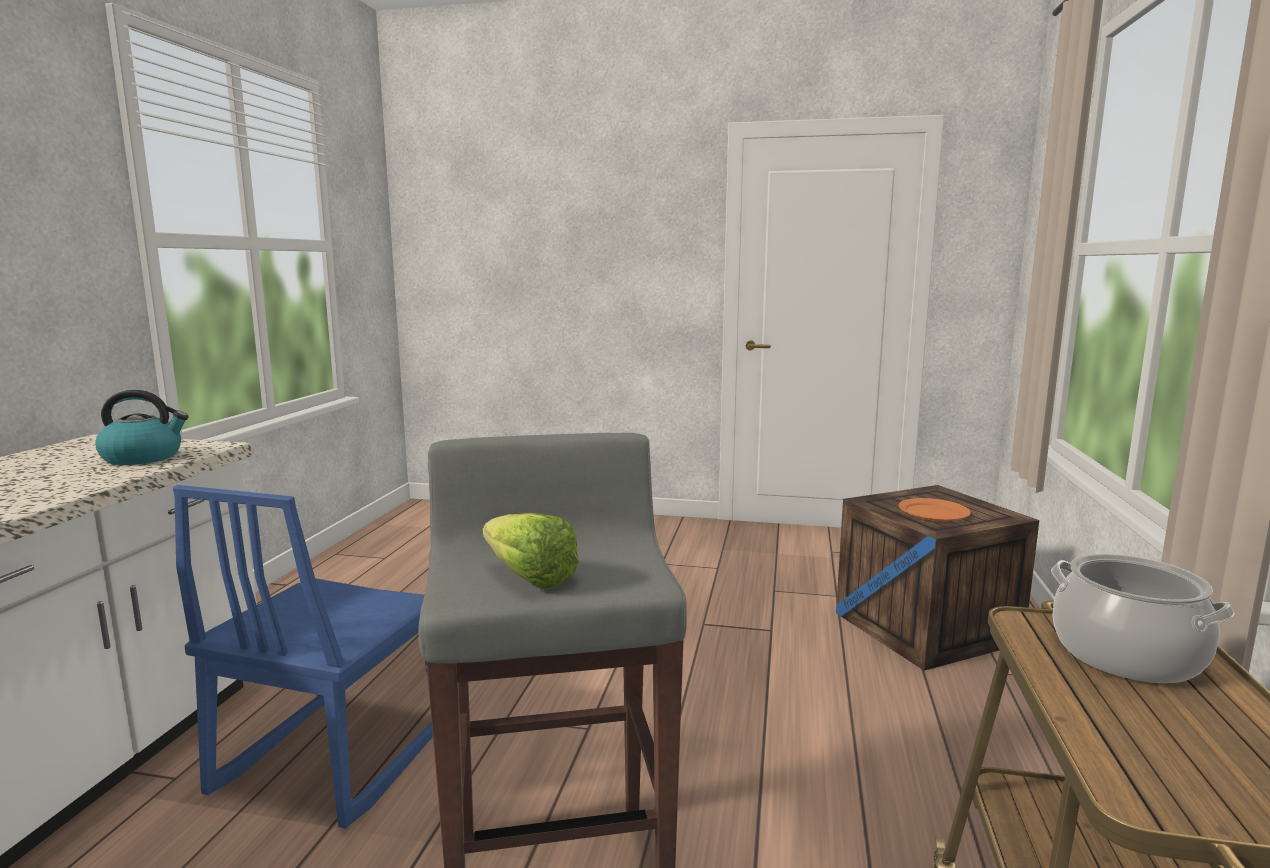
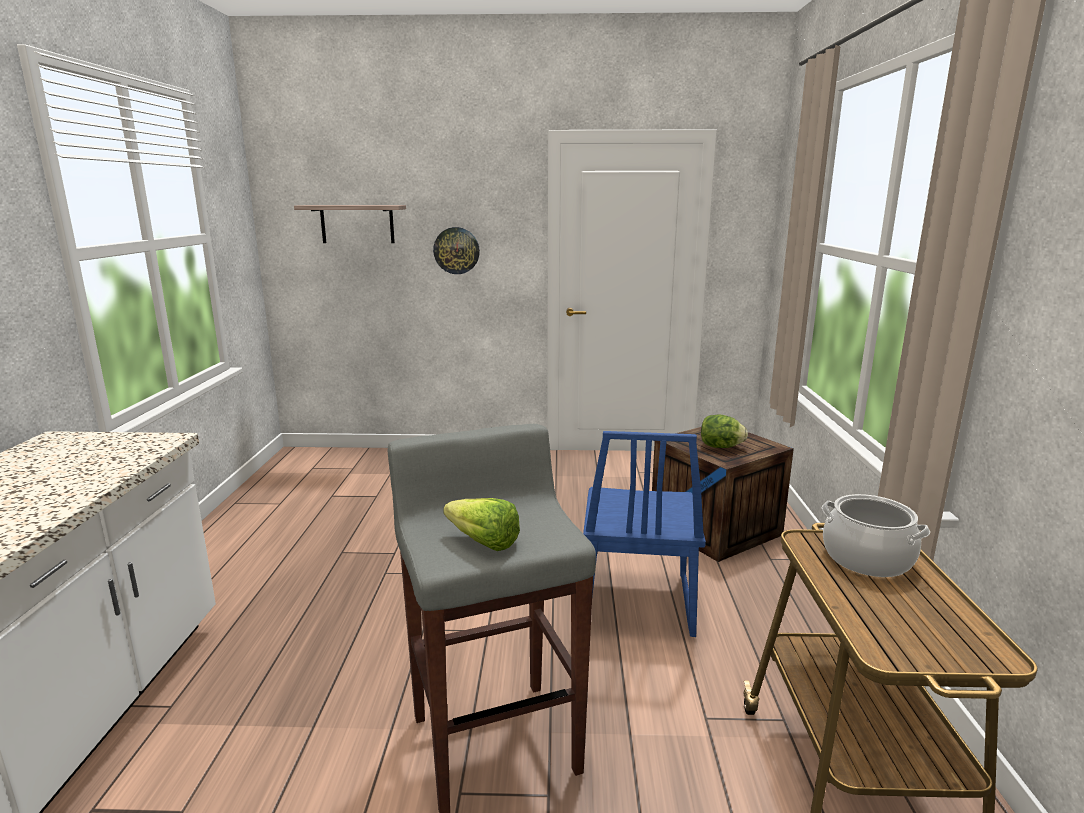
camera: 10 degrees left, 5 degrees up
kettle [96,390,188,465] -> none
blue chair [173,485,433,829] -> blue chair moved to [583,431,706,637]
orange plate [898,498,971,522] -> lettuce [701,415,748,448]
none -> shelf [294,205,406,243]
none -> wall clock [433,227,480,274]

